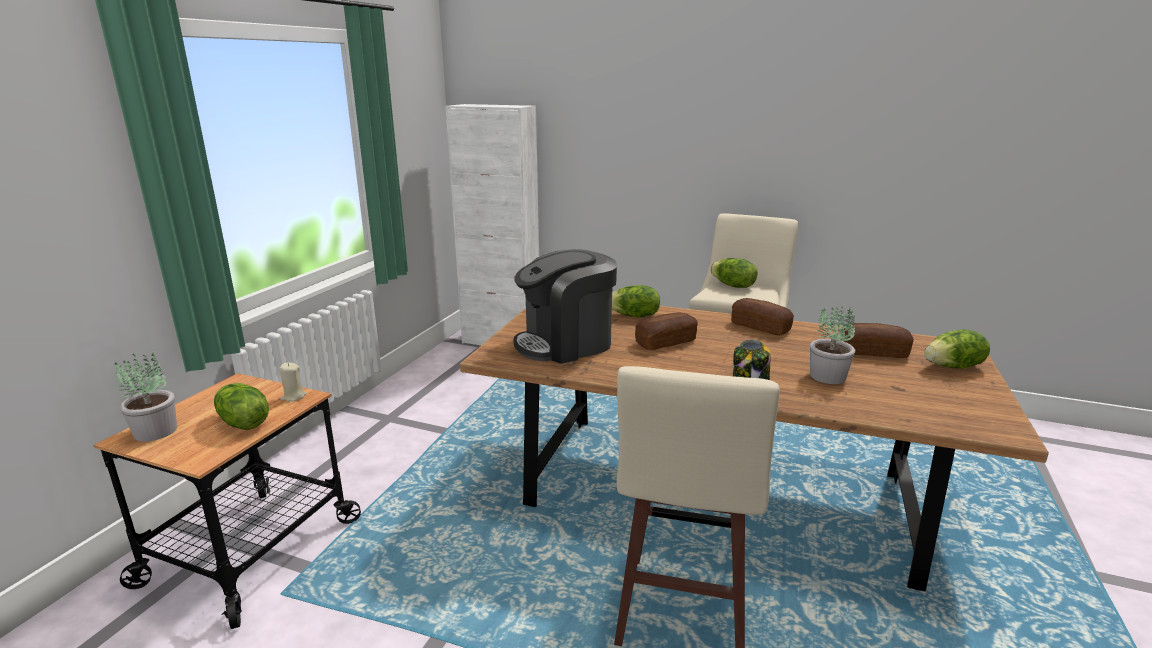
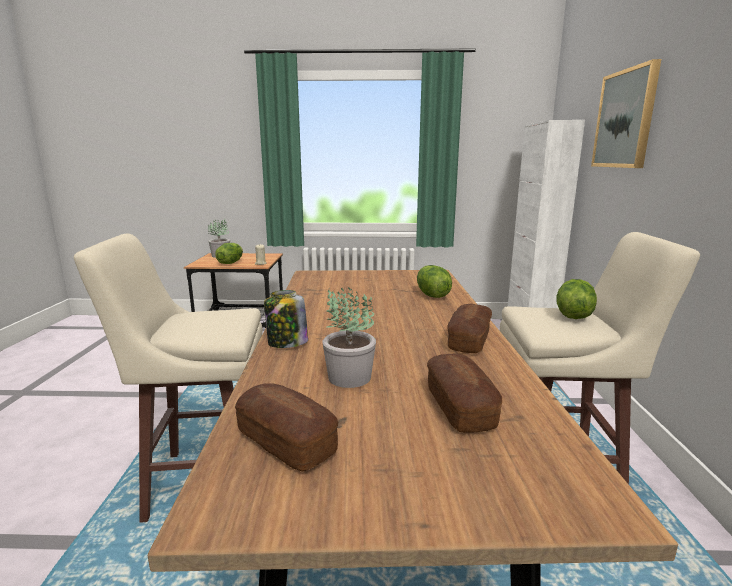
camera: 70 degrees right, 5 degrees down
coffee machine [514,249,617,364] -> none
bread [635,312,698,350] -> bread moved to [235,383,338,471]
lettuce [924,329,990,369] -> none
none -> picture [591,59,661,168]

